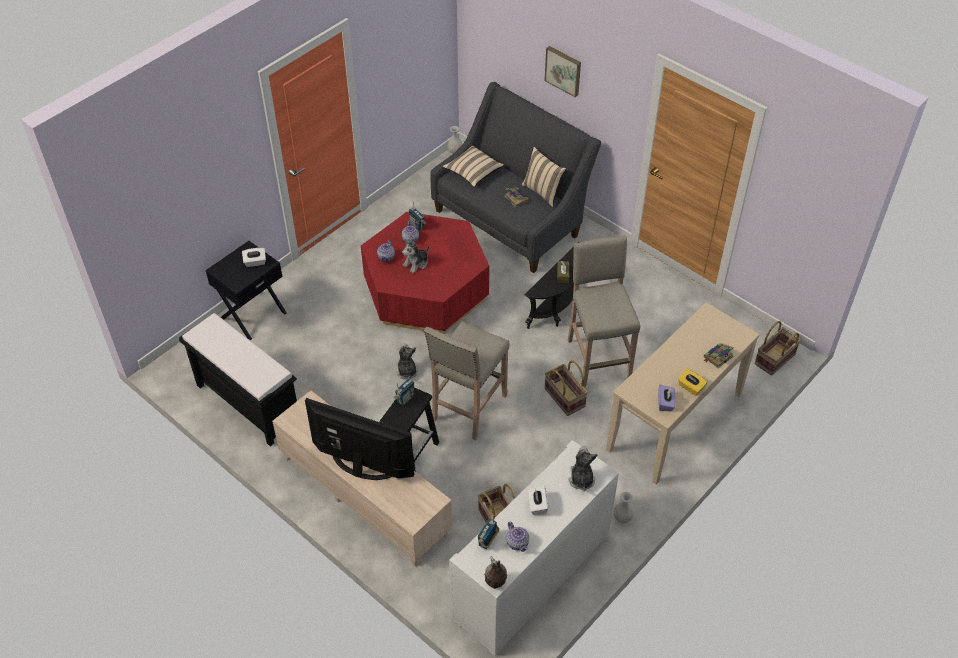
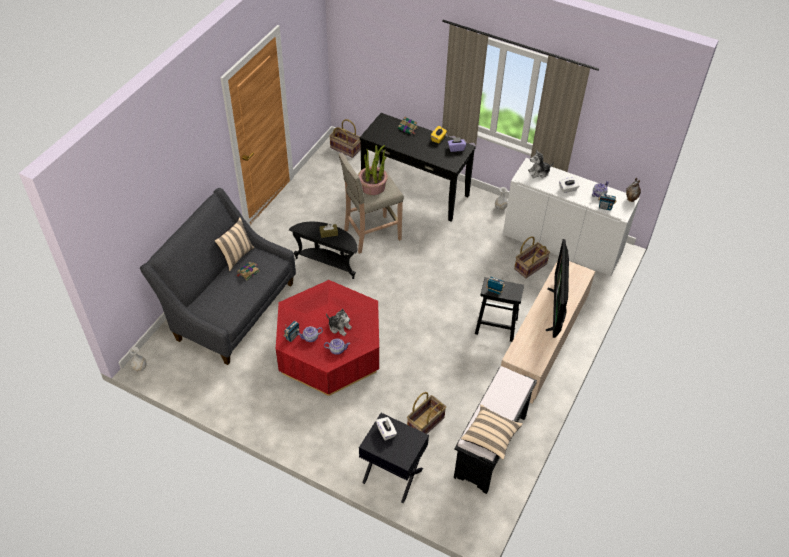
camera: 105 degrees left, 0 degrees up
plush toy [396,343,418,379] -> none
beige stool [424,321,510,440] -> none
beige pillow [443,146,504,187] -> beige pillow moved to [461,405,523,460]
picture [544,46,581,97] -> none
basket [545,360,588,416] -> basket moved to [407,392,446,434]
beige console table [606,302,760,485] -> black console table [360,113,476,221]
none -> potted plant [358,145,388,195]

